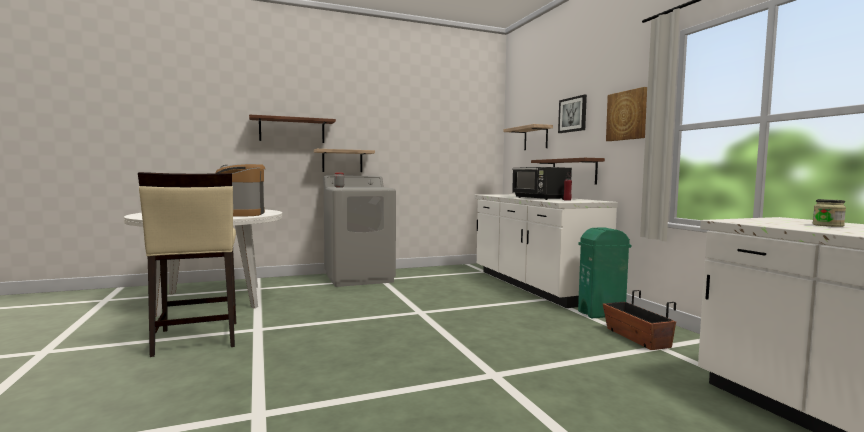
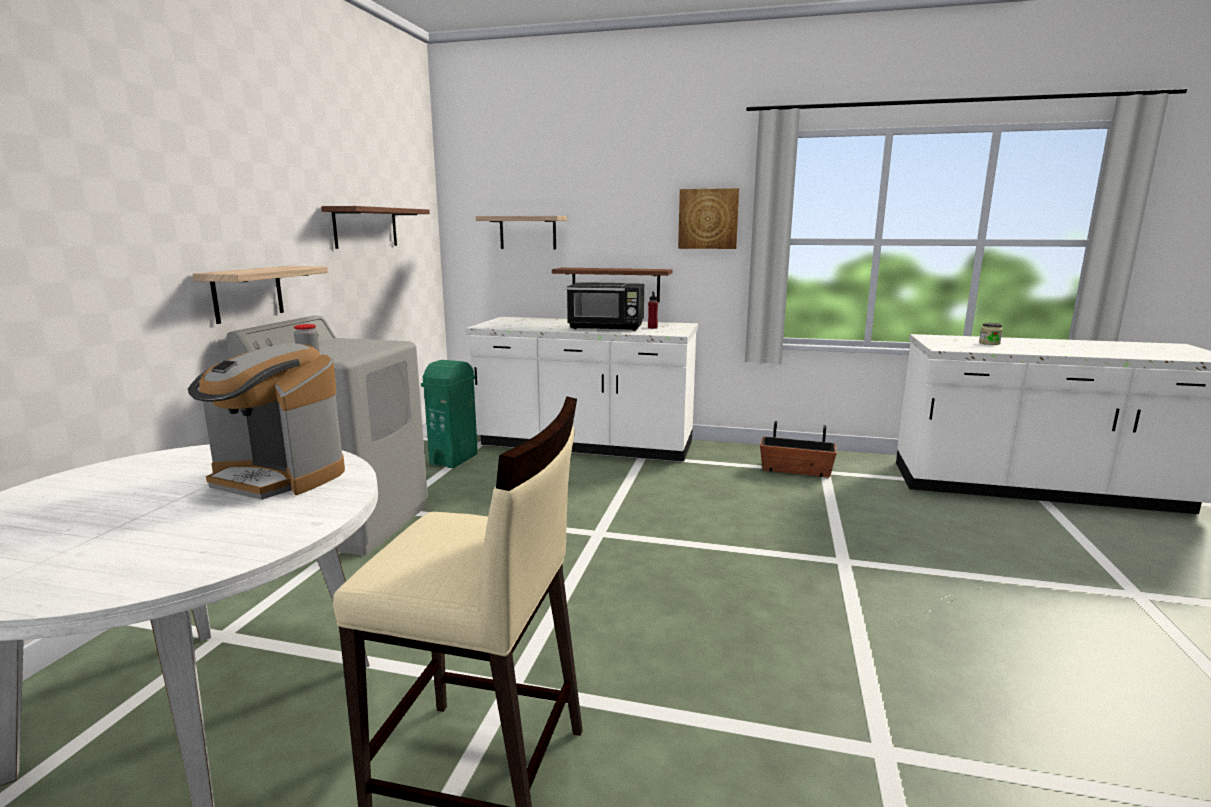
camera: 55 degrees left, 10 degrees up
shelf [249,114,336,143] -> shelf moved to [321,206,430,249]
picture [558,95,587,133] -> none
green trash can [578,227,631,318] -> green trash can moved to [421,360,478,468]

